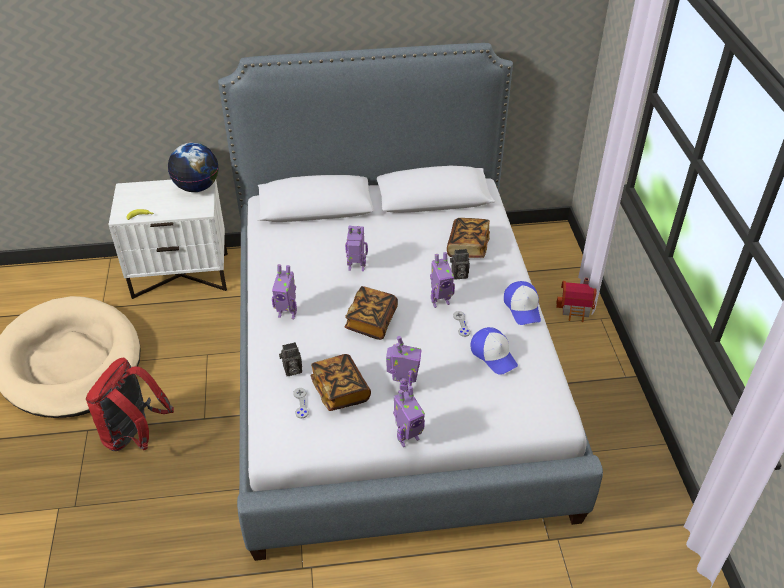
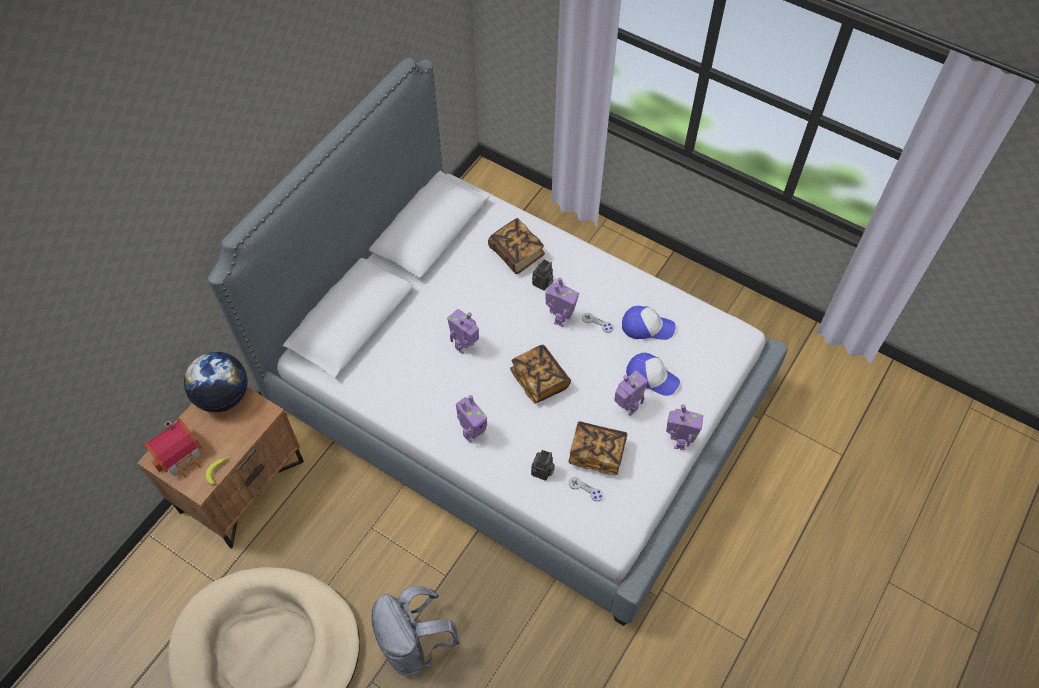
camera: 50 degrees left, 15 degrees up
red backpack [86,358,174,451] -> grey backpack [372,586,460,676]
white nightstand [108,180,228,299] -> brown nightstand [137,387,304,548]
cap [504,281,541,325] -> cap moved to [626,353,680,396]
toy house [556,278,596,322] -> toy house moved to [143,418,202,478]

